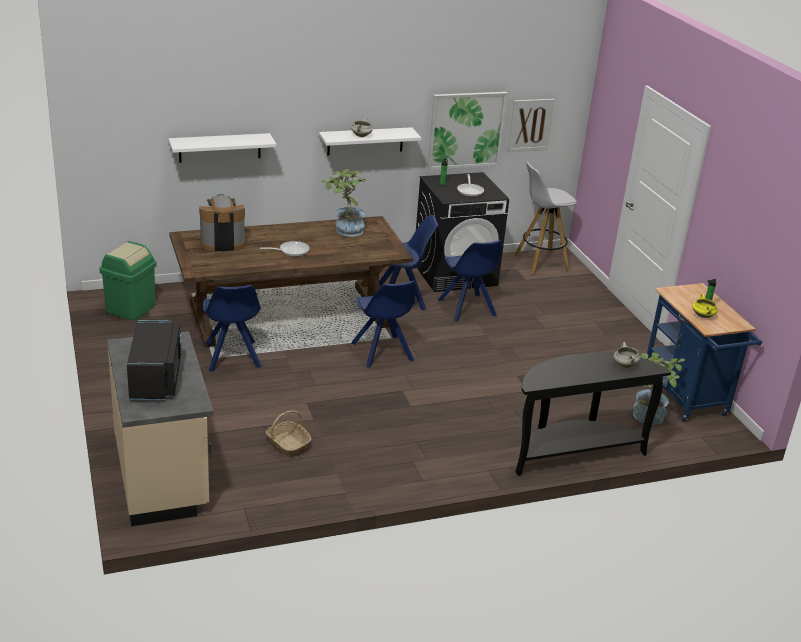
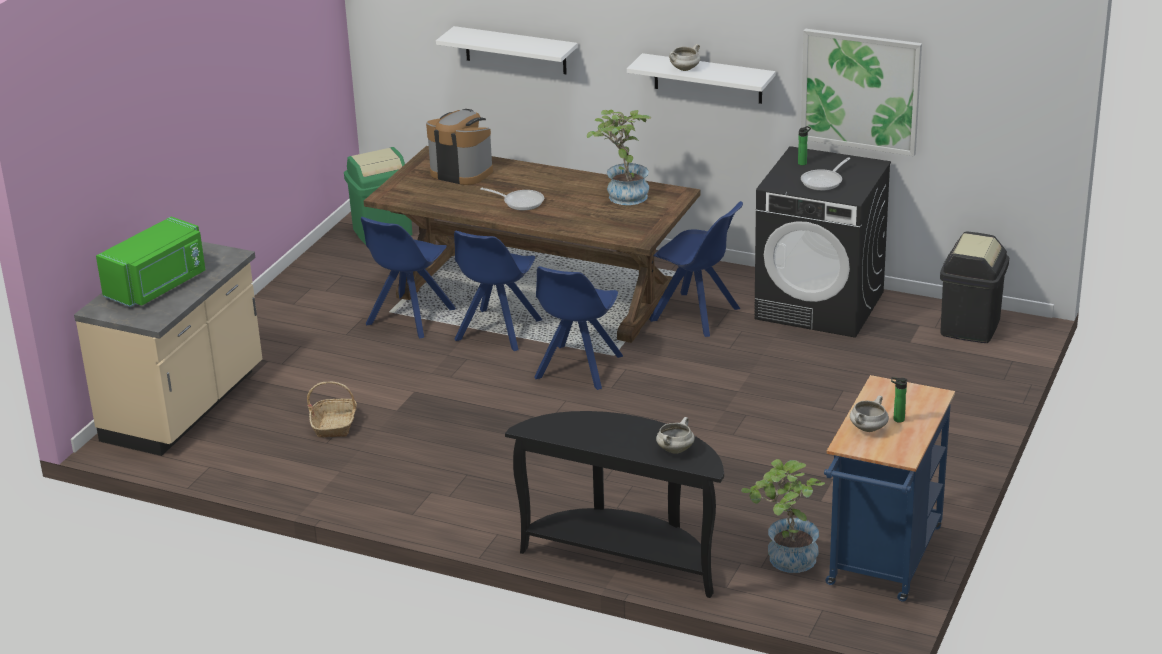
camera: 45 degrees right, 0 degrees up
black microwave [127,319,182,400] -> green microwave [96,216,205,307]
blue chair [438,240,502,322] -> blue chair moved to [454,231,542,351]
picture [507,99,555,152] -> none
white stool [514,162,577,275] -> black trash can [940,231,1009,343]
yellow cooking pot [692,294,717,318] -> white cooking pot [850,396,889,432]

